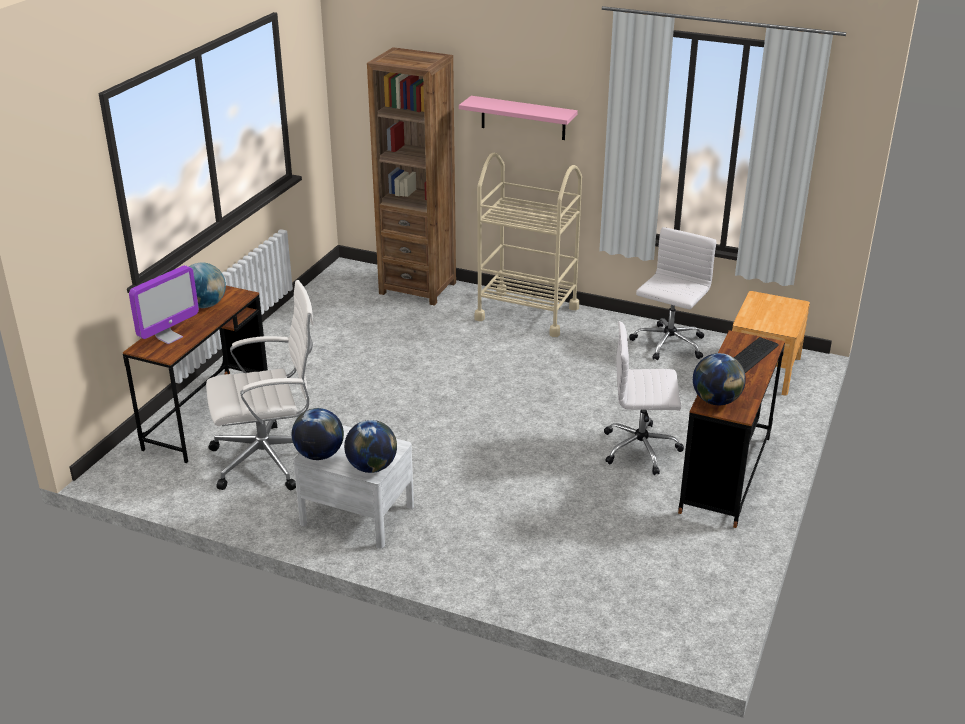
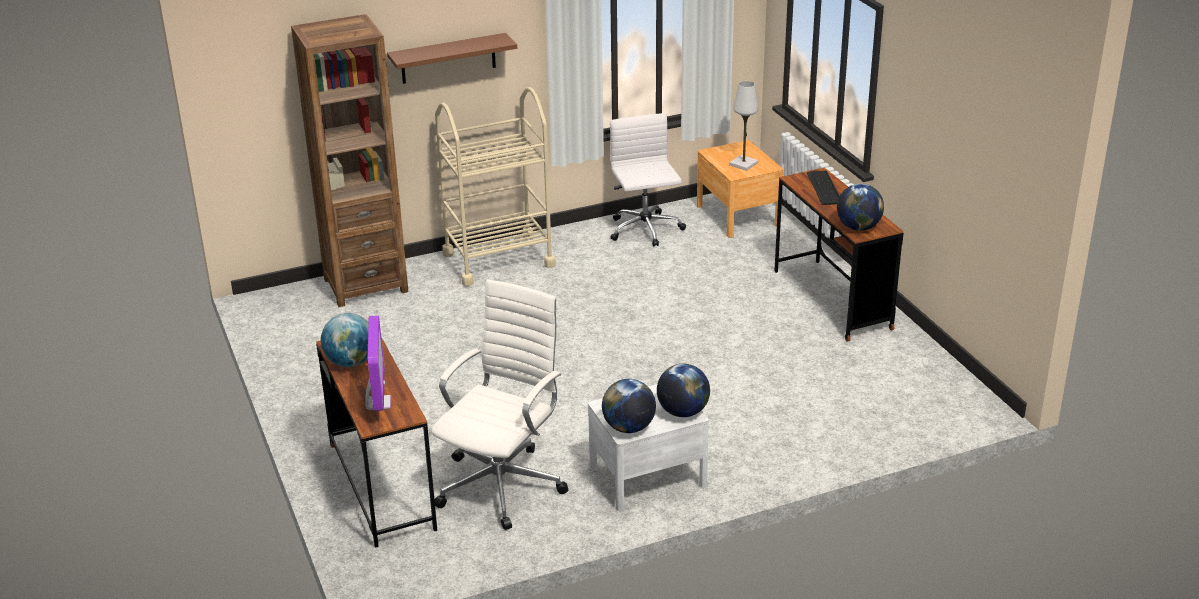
camera: 45 degrees left, 0 degrees up
pink shelf [459,96,578,140] -> brown shelf [387,33,517,84]
white office chair [604,321,684,475] -> none
none -> white table lamp [729,81,758,171]

